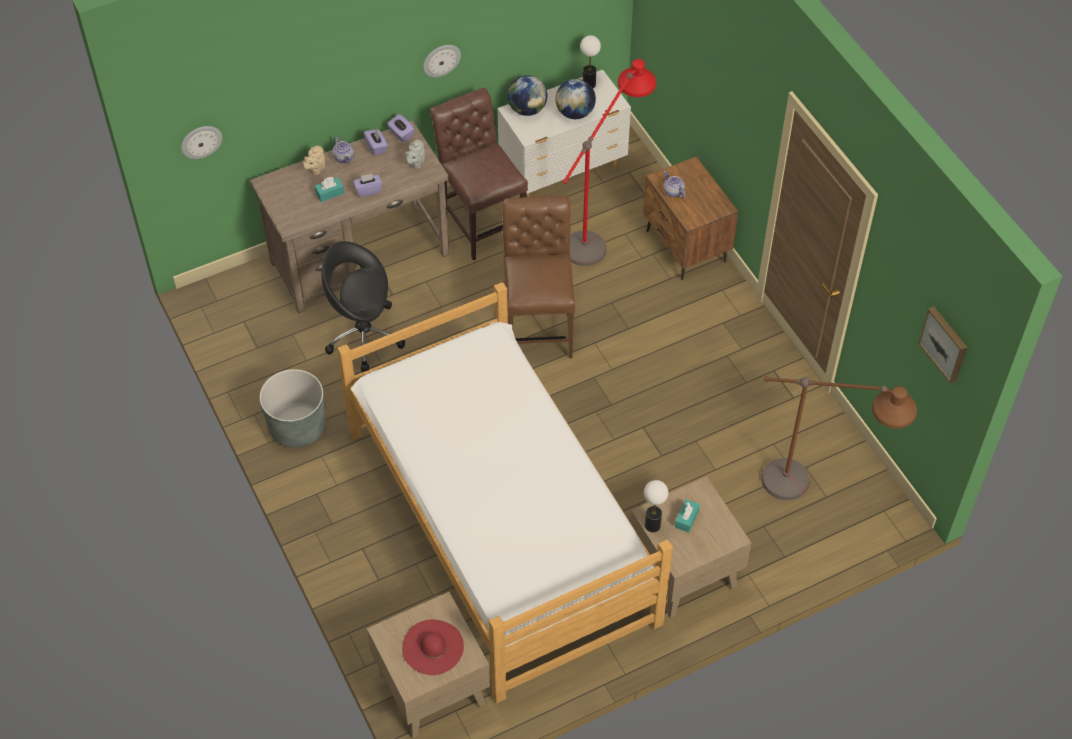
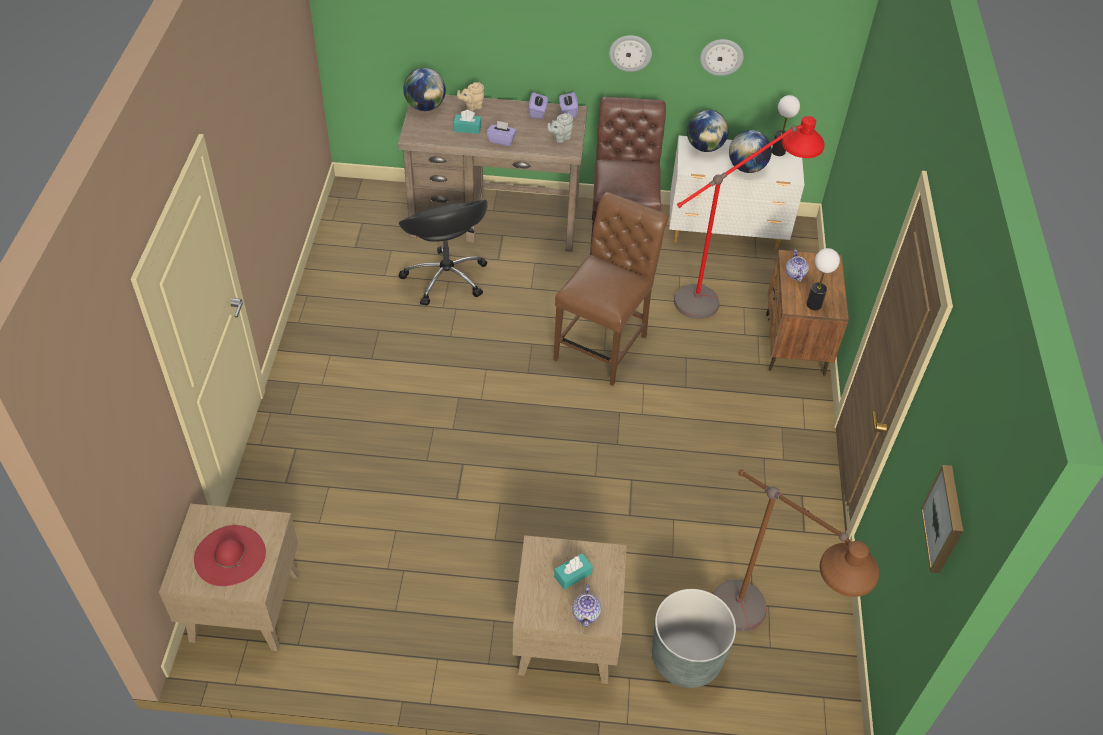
camera: 30 degrees right, 5 degrees down
wall clock [181,126,222,159] -> wall clock moved to [700,39,744,76]
grey planter [259,369,326,448] -> grey planter moved to [652,589,736,688]
black office chair [322,241,405,372] -> black office chair turned 150 degrees counterclockwise [399,200,488,305]
teapot [333,137,354,163] -> teapot moved to [572,584,601,627]
bed [337,282,673,703] -> none
table lamp [644,480,668,532] -> table lamp moved to [806,248,840,310]
none -> globe [403,68,446,111]

